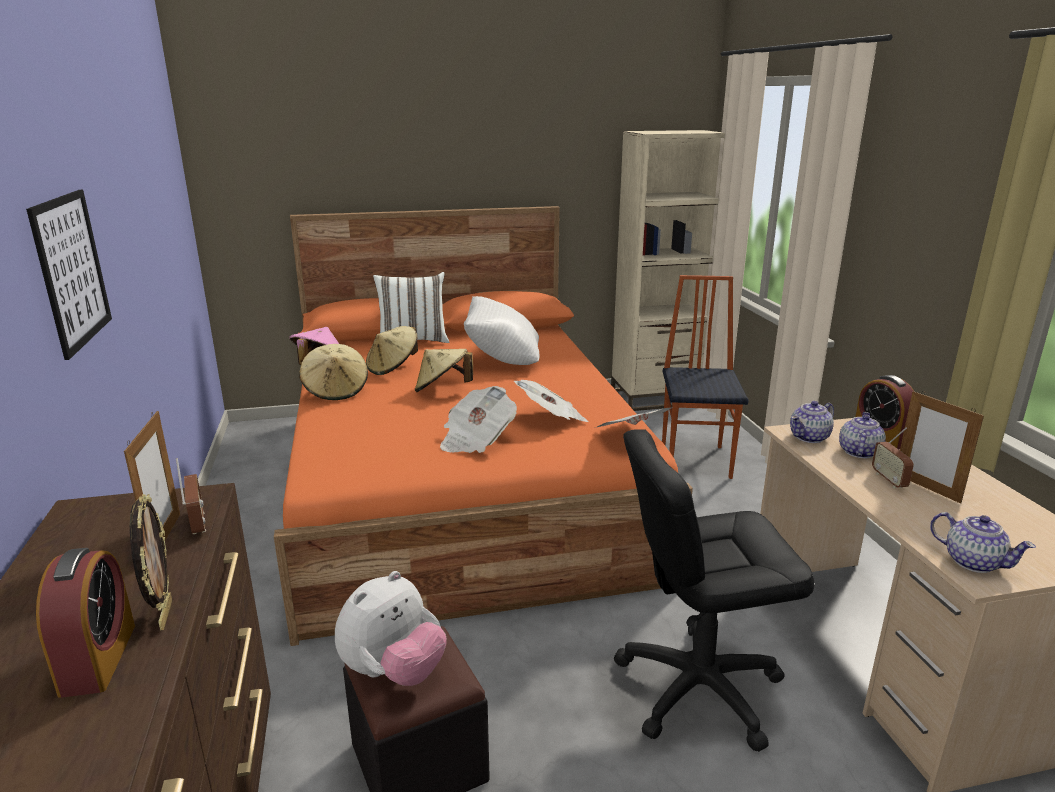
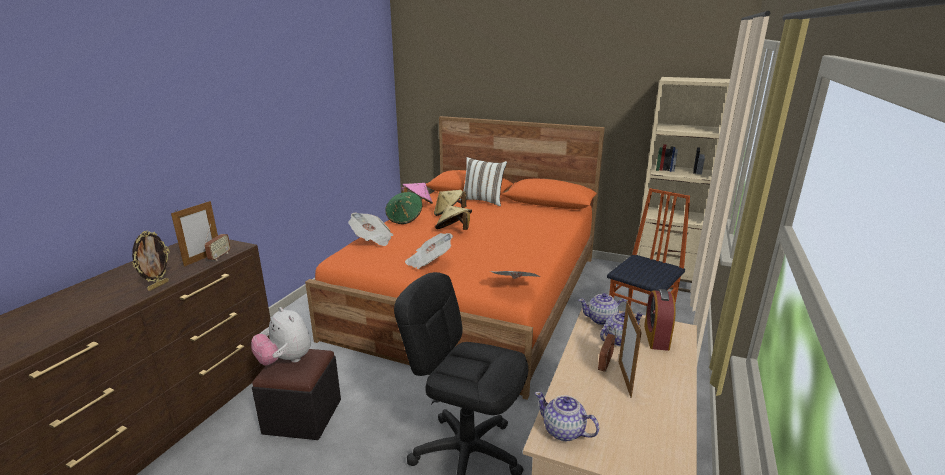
camera: 35 degrees right, 0 degrees up
picture [26,190,112,360] -> none
alarm clock [36,548,135,698] -> none
beige hat [299,344,368,400] -> green hat [385,192,422,224]
plush toy [335,571,447,686] -> plush toy turned 60 degrees clockwise [251,307,311,366]
white pillow [464,296,539,365] -> none
newspaper [514,380,589,422] -> newspaper moved to [348,213,394,246]
teapot [930,512,1036,573] -> teapot turned 135 degrees clockwise [535,392,599,441]

